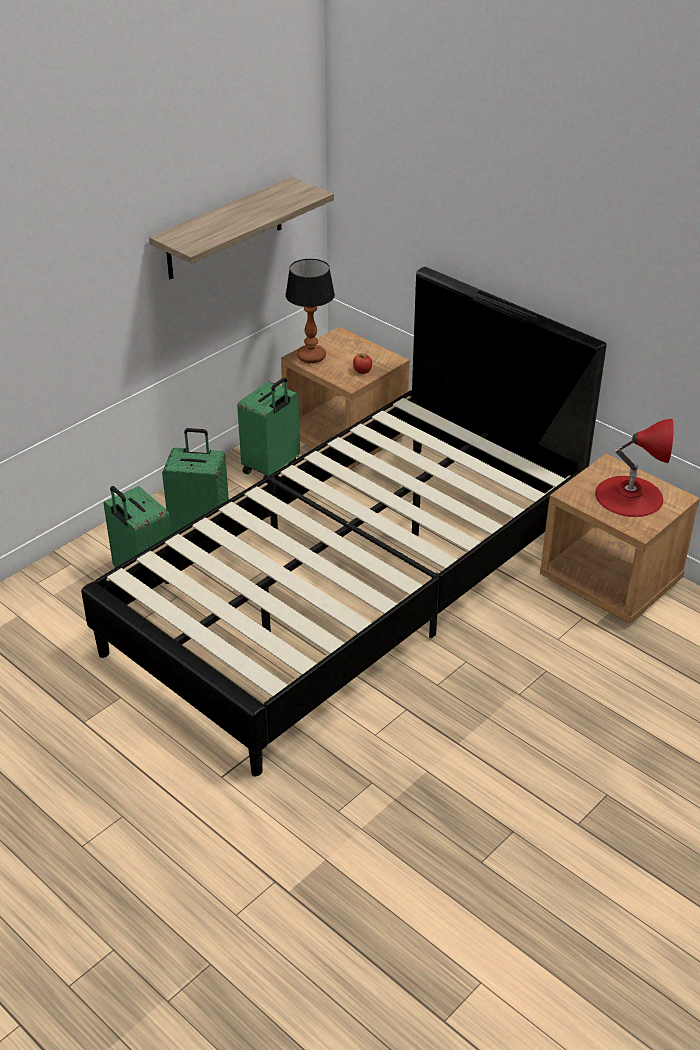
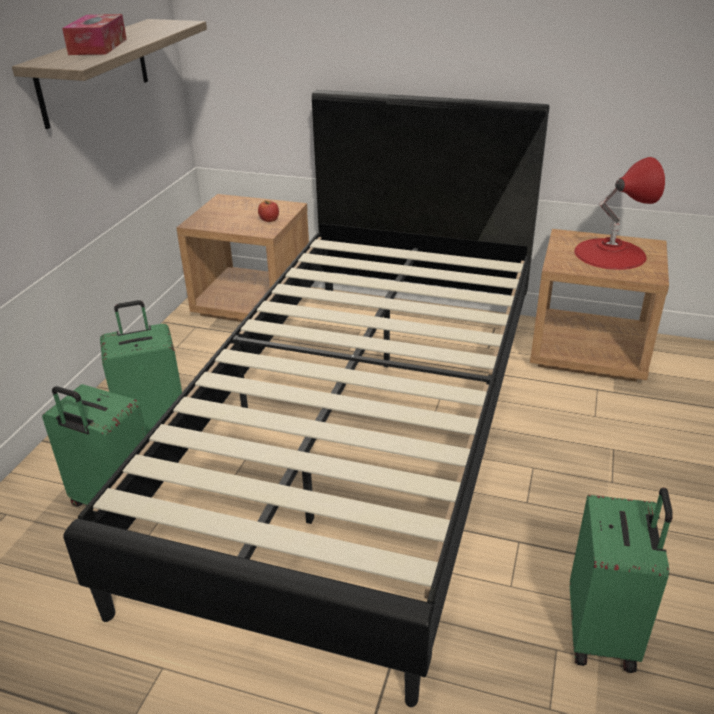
camera: 25 degrees left, 5 degrees down
green suitcase [237,377,300,479] -> green suitcase moved to [570,488,673,673]
table lamp [285,259,335,363] -> none
none -> tissue box [62,14,127,55]

